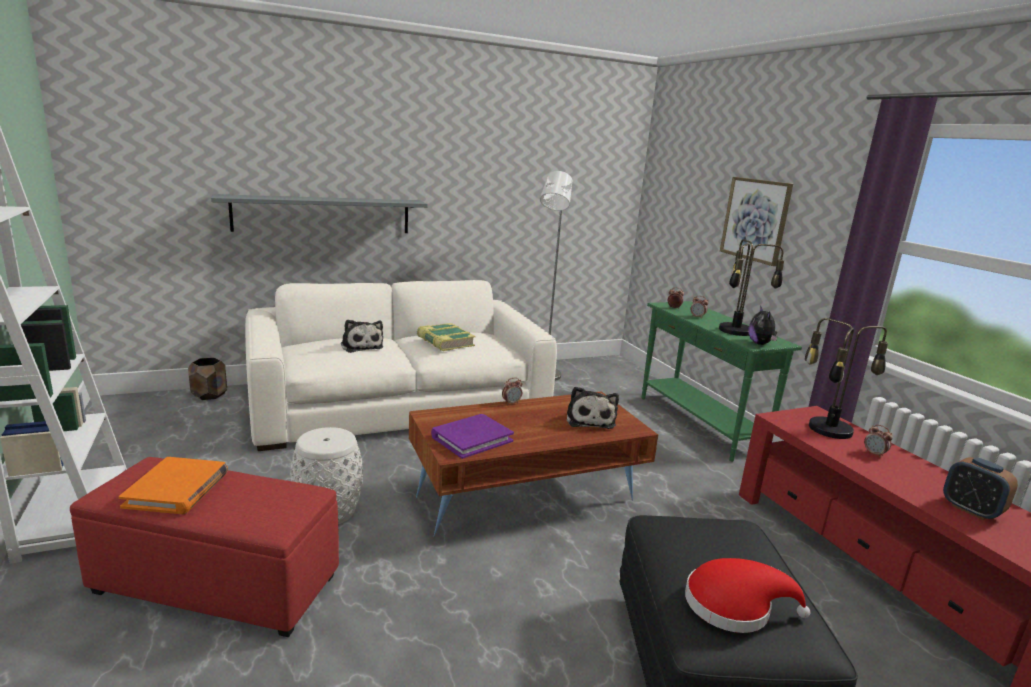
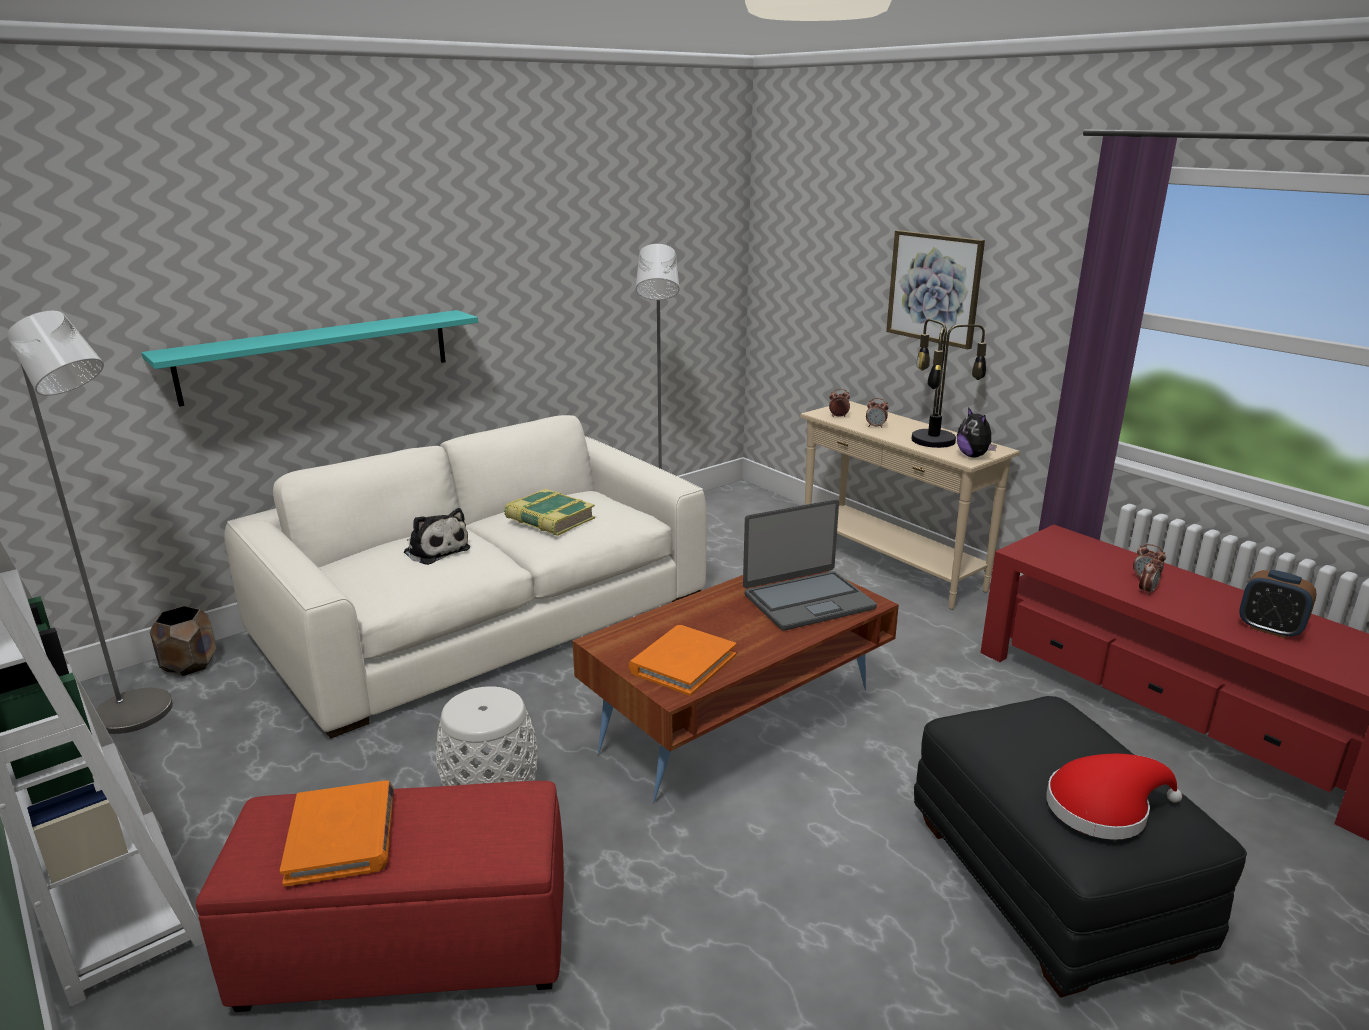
camera: 15 degrees left, 5 degrees up
grey shelf [211,194,428,233] -> turquoise shelf [141,310,478,407]
purple book [431,414,514,459] -> orange book [629,625,736,696]
alarm clock [502,377,522,405] -> alarm clock moved to [1139,556,1162,596]
plush toy [567,386,619,429] -> laptop [743,499,877,631]
green console table [641,301,802,462] -> beige console table [800,401,1020,610]
table lamp [805,318,888,439] -> none
none -> grey floor lamp [7,311,173,734]

